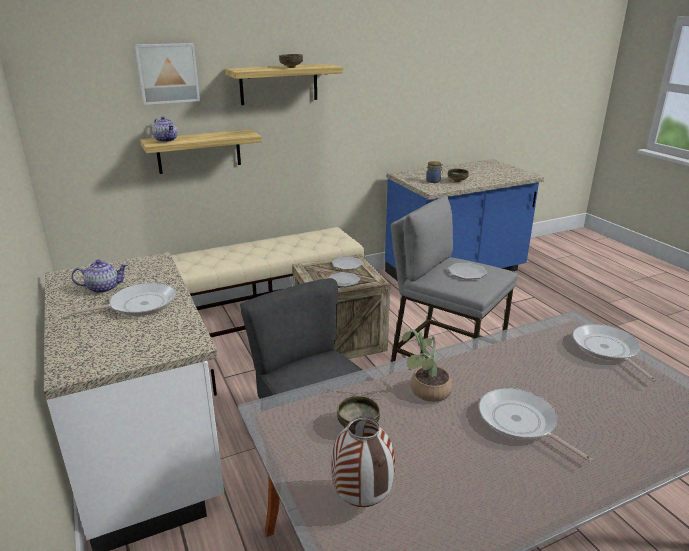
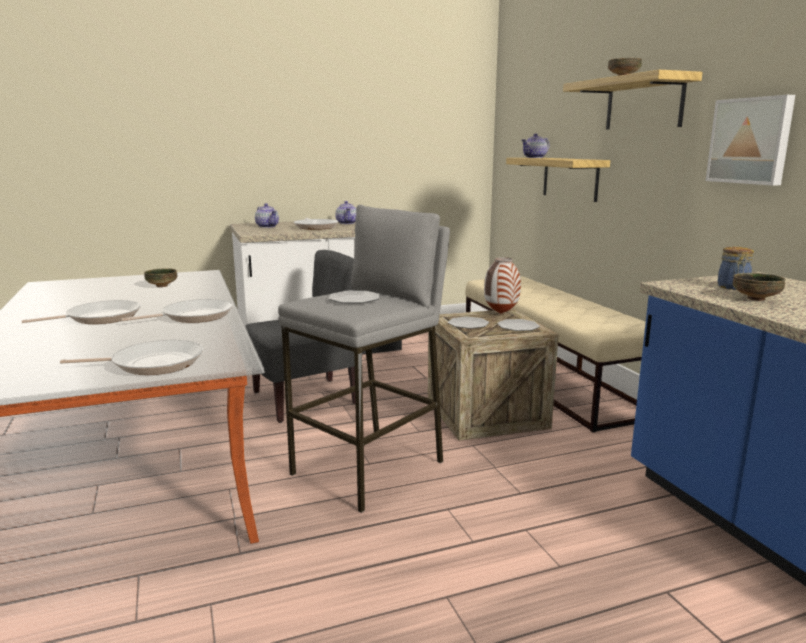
camera: 95 degrees right, 10 degrees down
picture [135,43,200,105] -> picture moved to [706,95,795,186]
vase [331,416,395,507] -> vase moved to [484,257,521,314]
potted plant [402,330,453,402] -> none
none -> frying pan [121,299,233,323]
none -> teapot [255,203,279,228]

